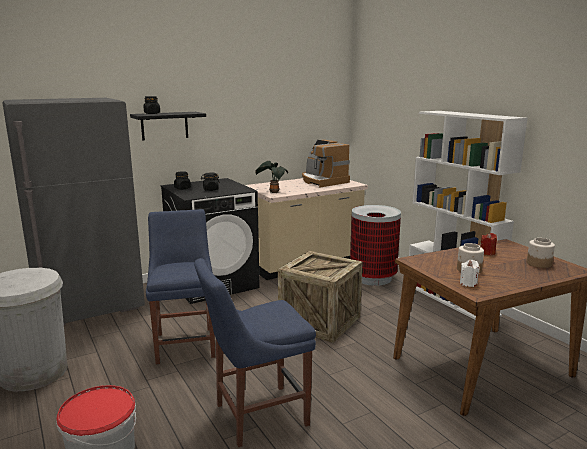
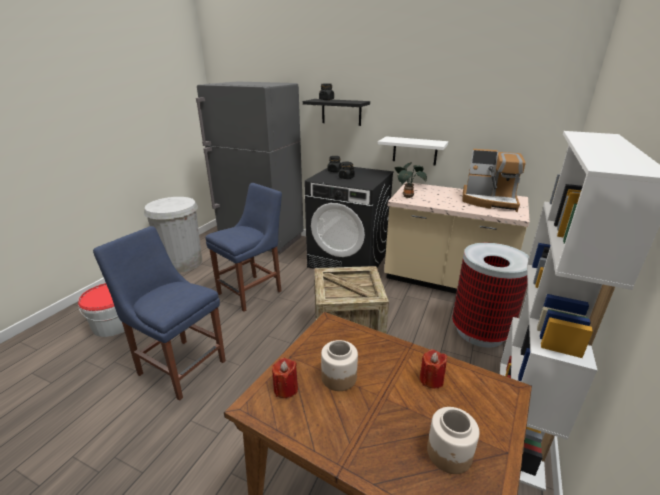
camera: 55 degrees right, 10 degrees up
coffee machine [302,140,350,188] -> coffee machine turned 90 degrees counterclockwise [462,149,526,212]
white candle [460,260,480,287] -> red candle [272,358,298,398]
none -> white shelf [378,136,448,166]

